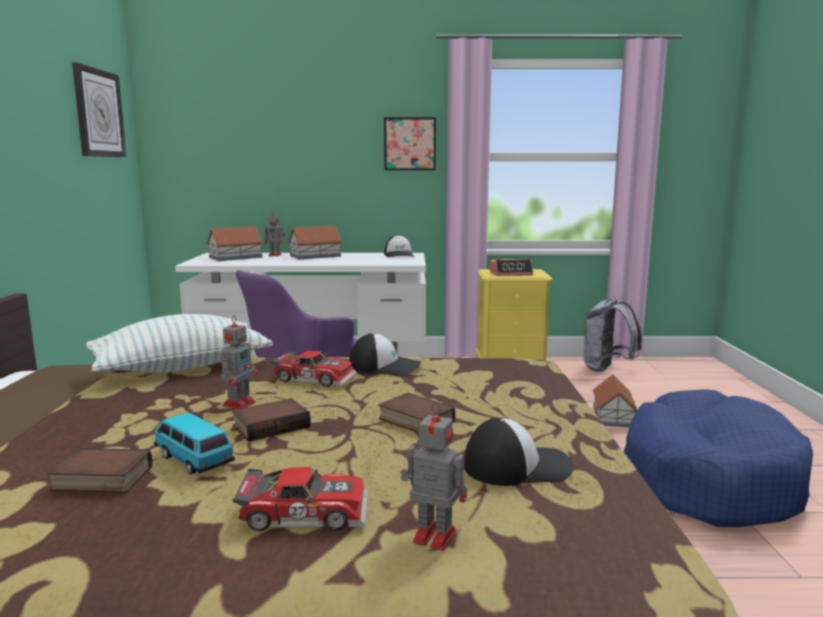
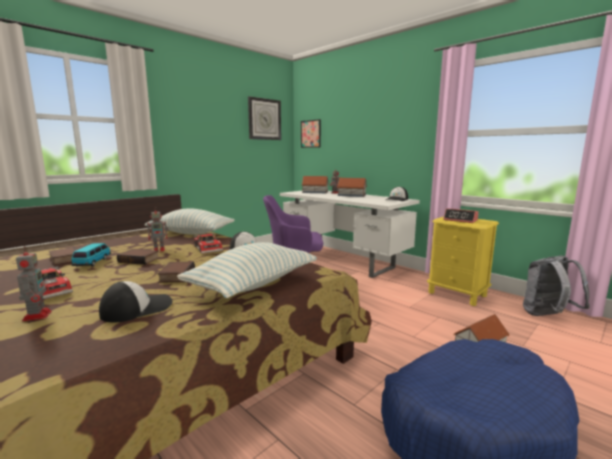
camera: 45 degrees right, 0 degrees up
picture [384,117,436,170] -> picture moved to [301,119,321,148]
cap [464,418,574,486] -> cap turned 75 degrees counterclockwise [99,281,172,323]
none -> pillow [177,242,317,298]

